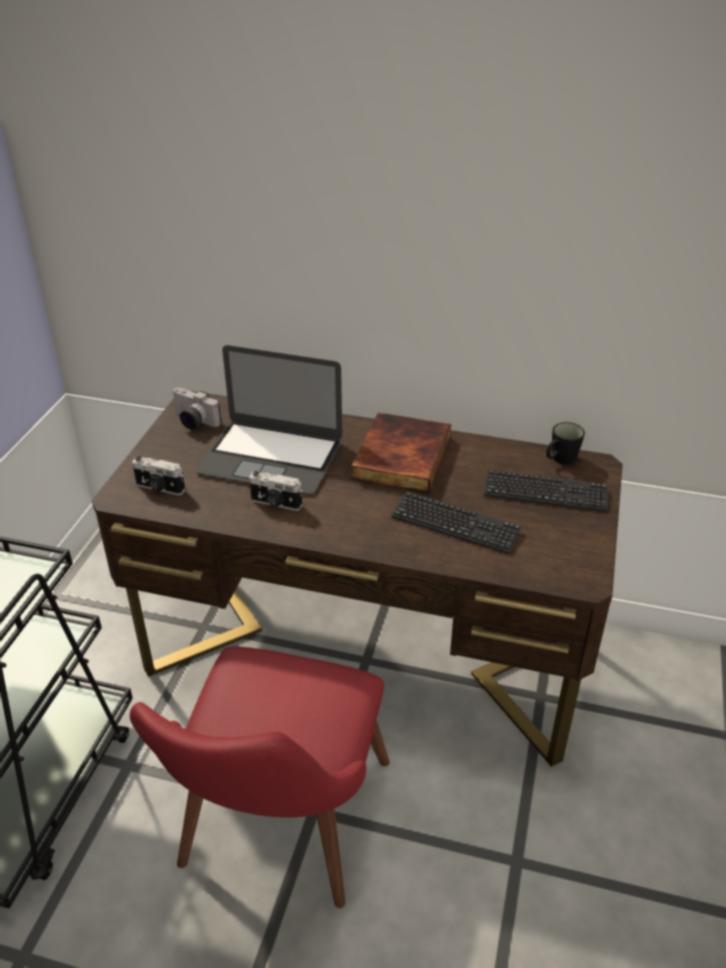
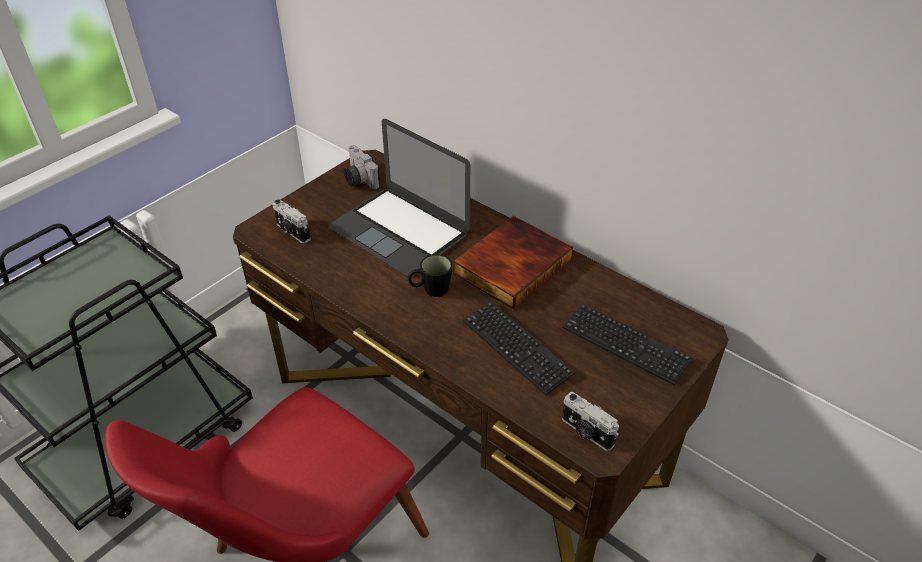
camera: 25 degrees right, 5 degrees up
camera [249,471,303,511] -> camera moved to [562,392,619,451]
black mug [546,422,585,464] -> black mug moved to [408,254,452,297]

